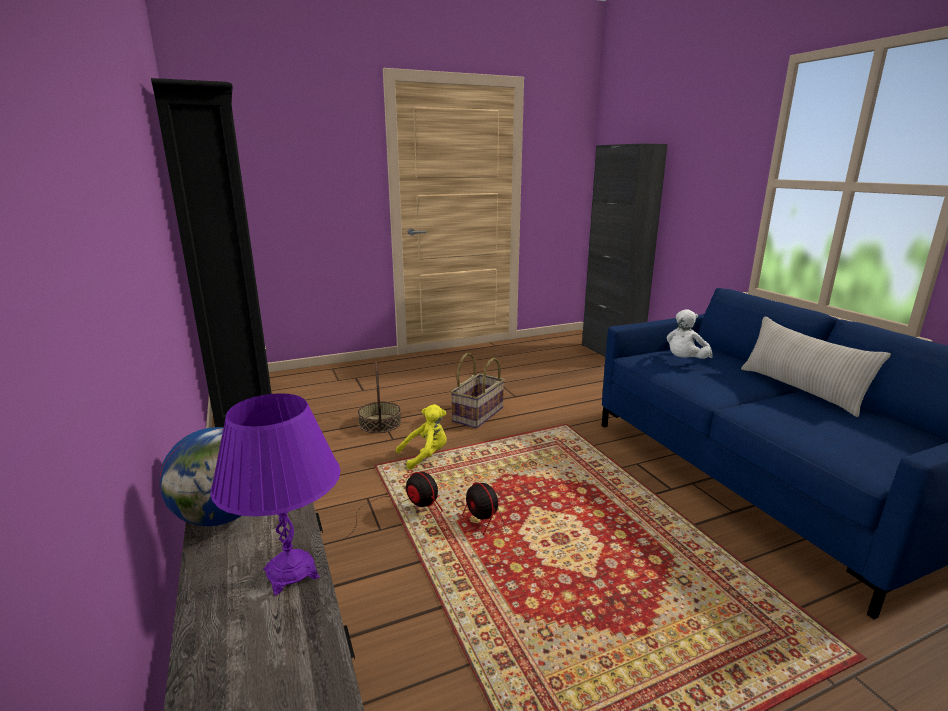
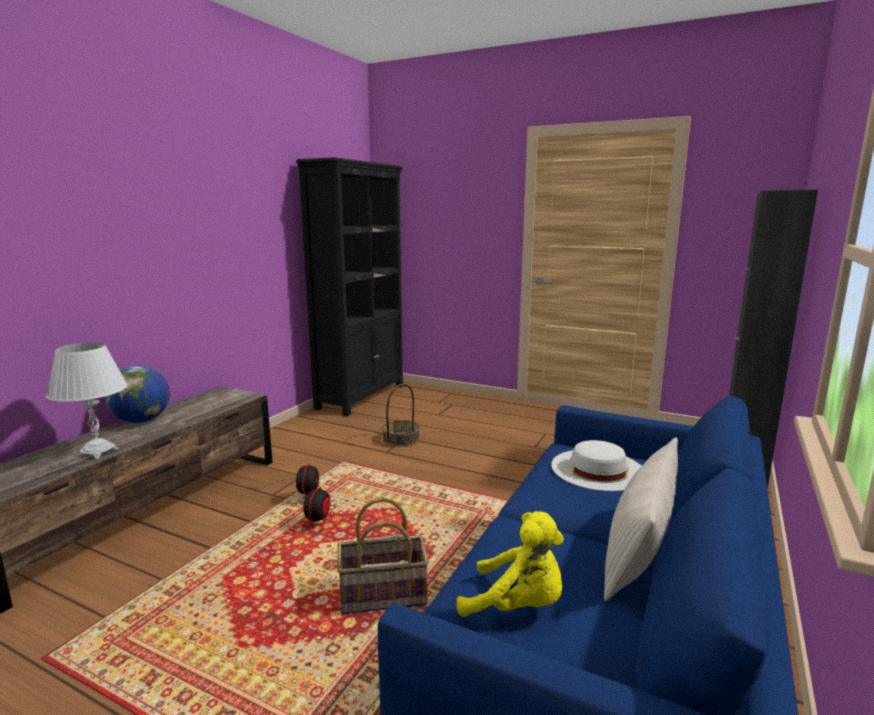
camera: 50 degrees right, 5 degrees down
purple table lamp [210,393,341,595] -> white table lamp [46,342,128,459]
yellow plush toy [396,404,447,470] -> yellow plush toy moved to [456,511,564,617]
basket [450,352,505,428] -> basket moved to [337,497,429,614]
white plush toy [667,309,713,359] -> white hat [551,440,641,491]

